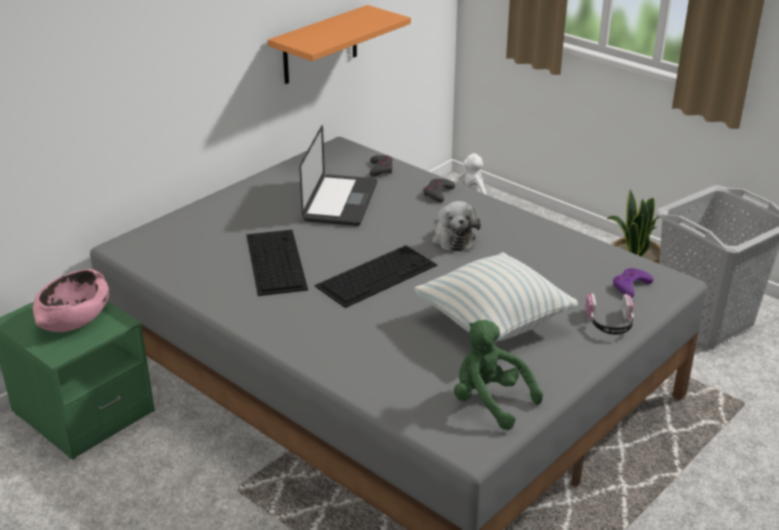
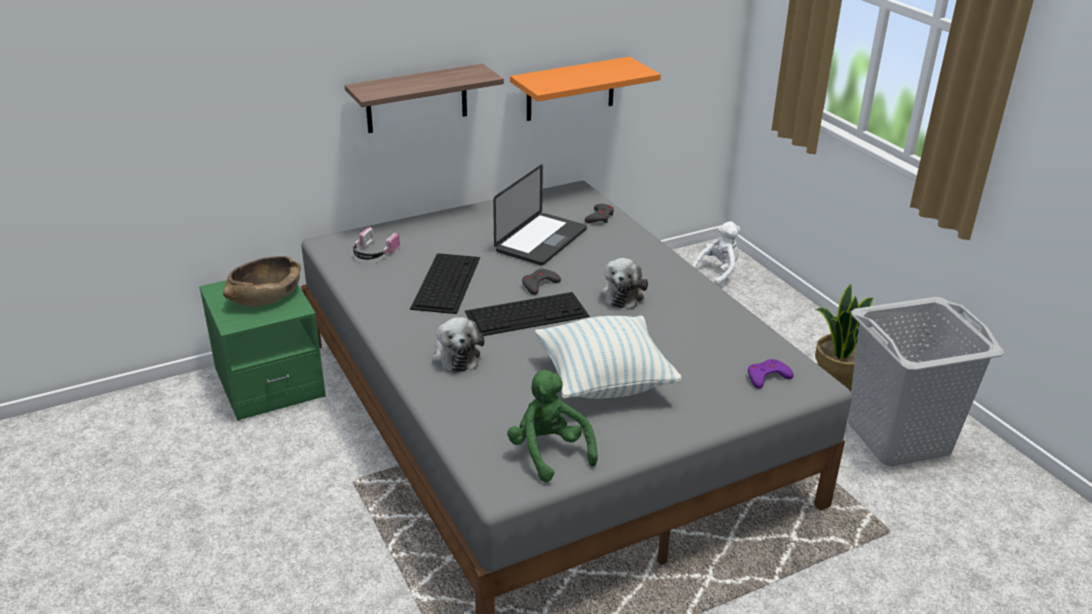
camera: 20 degrees right, 0 degrees up
pink bowl [33,269,109,332] -> brown bowl [223,256,301,307]
grey game controller [424,179,455,203] -> grey game controller moved to [522,269,561,295]
headphones [586,293,635,335] -> headphones moved to [353,227,400,260]
none -> shelf [345,64,504,133]
none -> plush toy [432,317,485,373]

